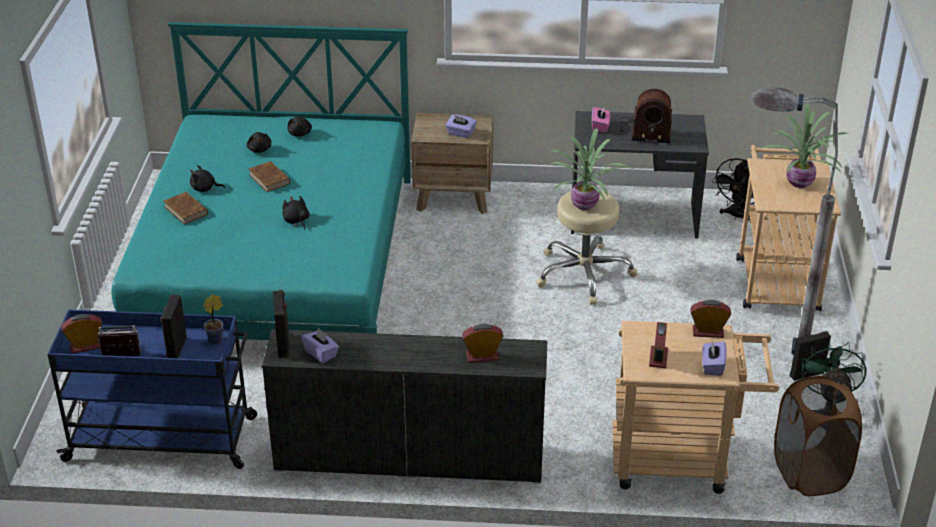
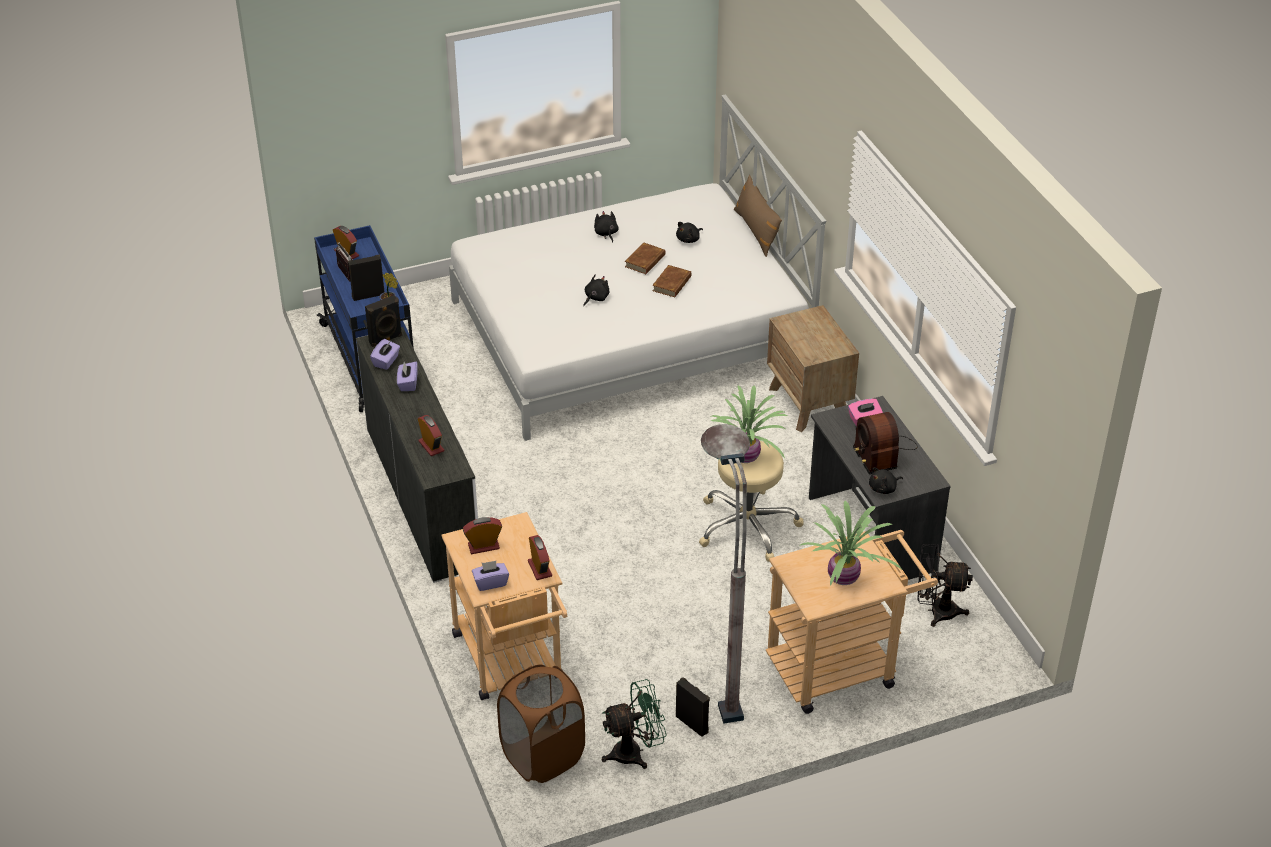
camera: 65 degrees right, 5 degrees up
turquoise bed [111,22,411,340] -> white bed [449,94,826,441]
brown book [164,192,208,225] -> brown book moved to [652,265,692,297]
black plush toy [287,116,312,136] -> black plush toy moved to [869,467,903,494]
purple tissue box [446,114,476,138] -> purple tissue box moved to [397,362,418,391]
none -> brown pillow [734,175,782,257]

